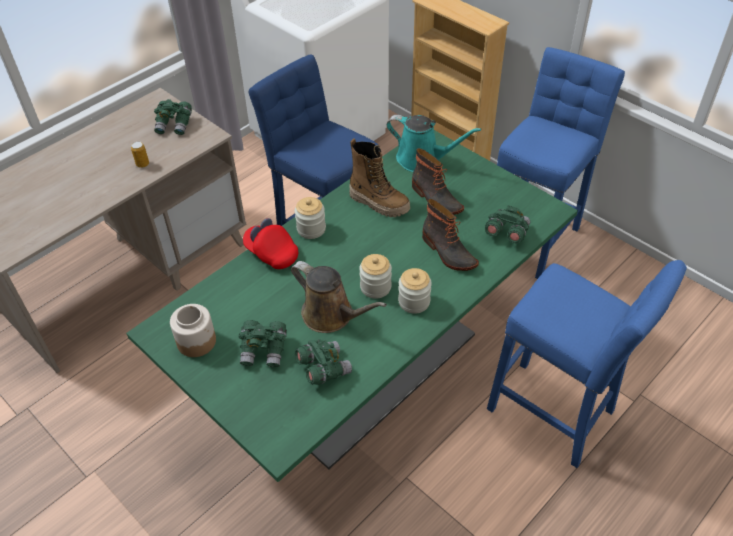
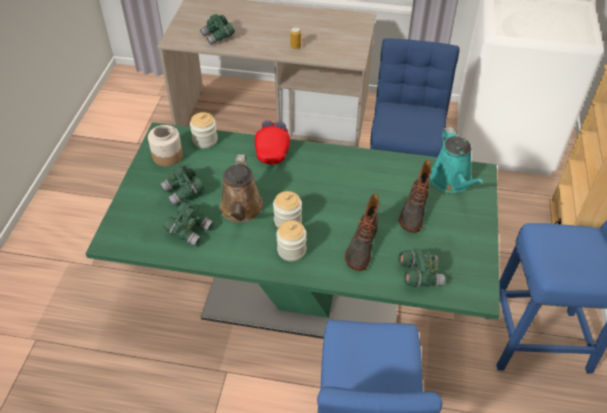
camera: 55 degrees right, 0 degrees up
green binoculars [154,99,192,135] -> green binoculars moved to [200,14,235,45]
jar [295,197,326,239] -> jar moved to [190,112,218,148]
boot [349,139,410,217] -> none

